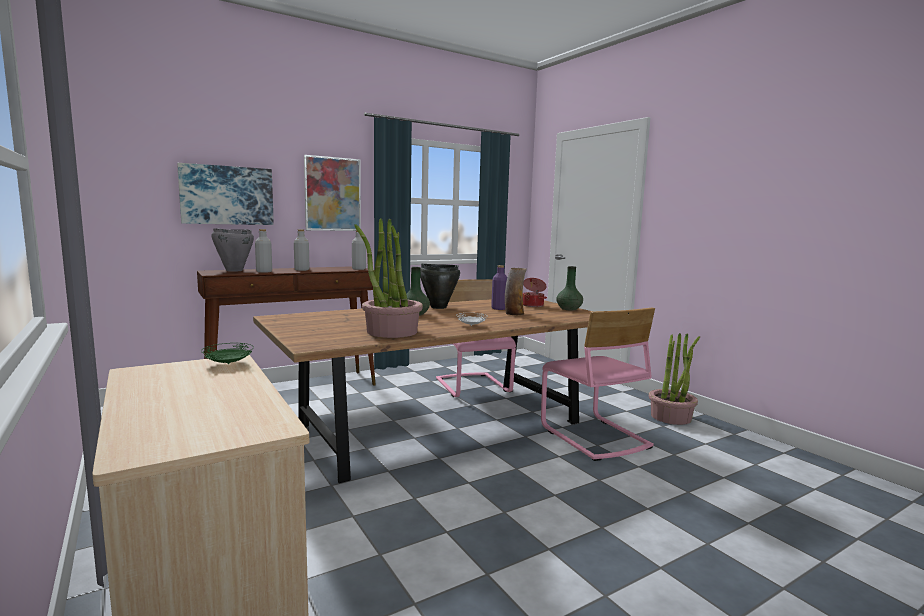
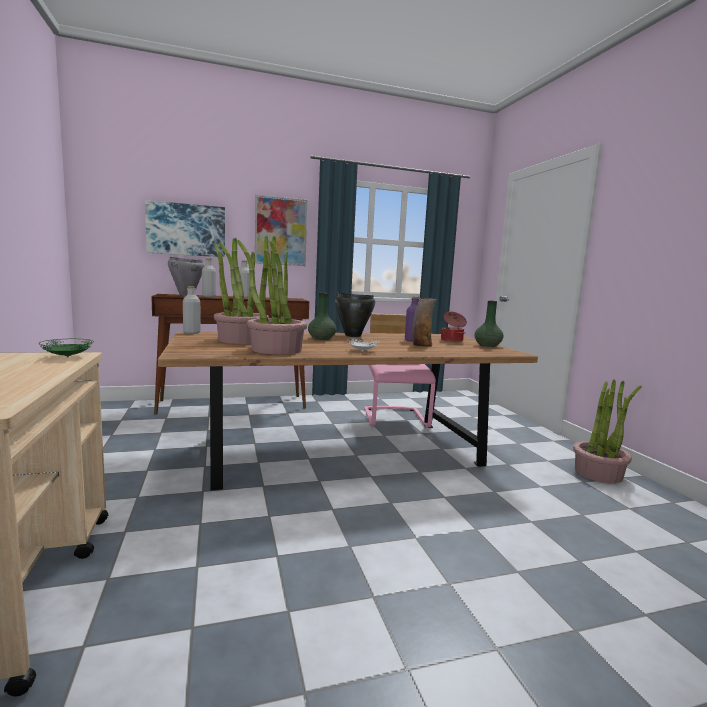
camera: 15 degrees right, 0 degrees up
grey bottle [352,230,366,270] -> grey bottle moved to [183,286,201,334]
pink chair [541,308,655,461] -> none
none -> potted plant [214,238,269,344]

